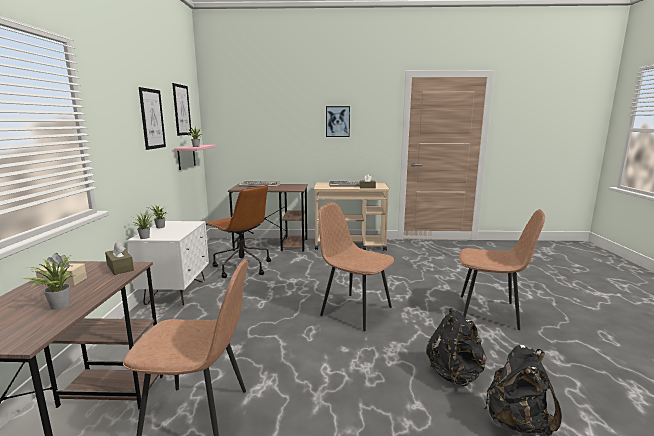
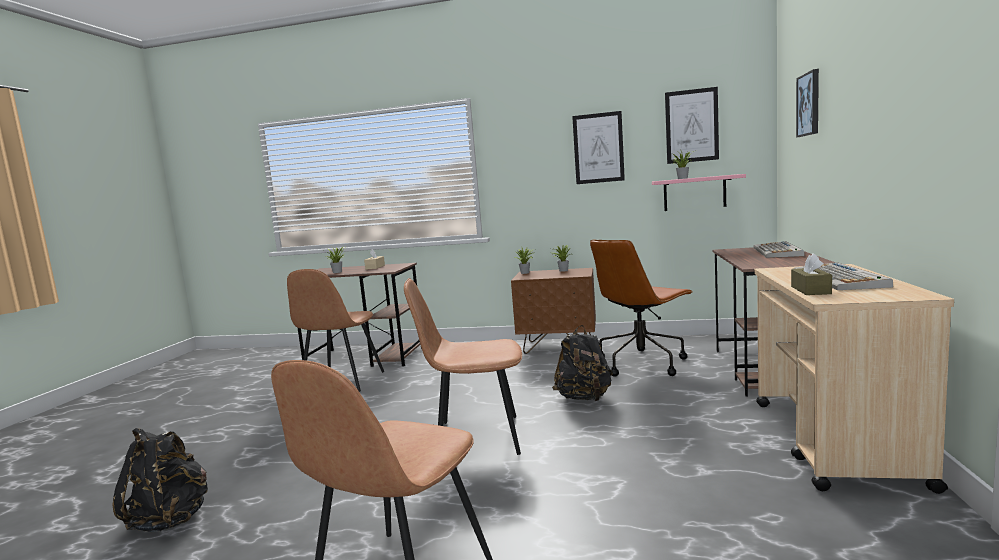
camera: 100 degrees right, 5 degrees down
brown tissue box [105,241,134,275] -> none
white nightstand [127,221,209,305] -> brown nightstand [511,268,596,354]
brown chair [318,202,394,331] -> brown chair turned 135 degrees counterclockwise [404,278,522,455]
picture [326,106,350,137] -> picture moved to [796,69,819,137]
black backpack [426,308,487,386] -> black backpack moved to [552,325,613,401]

